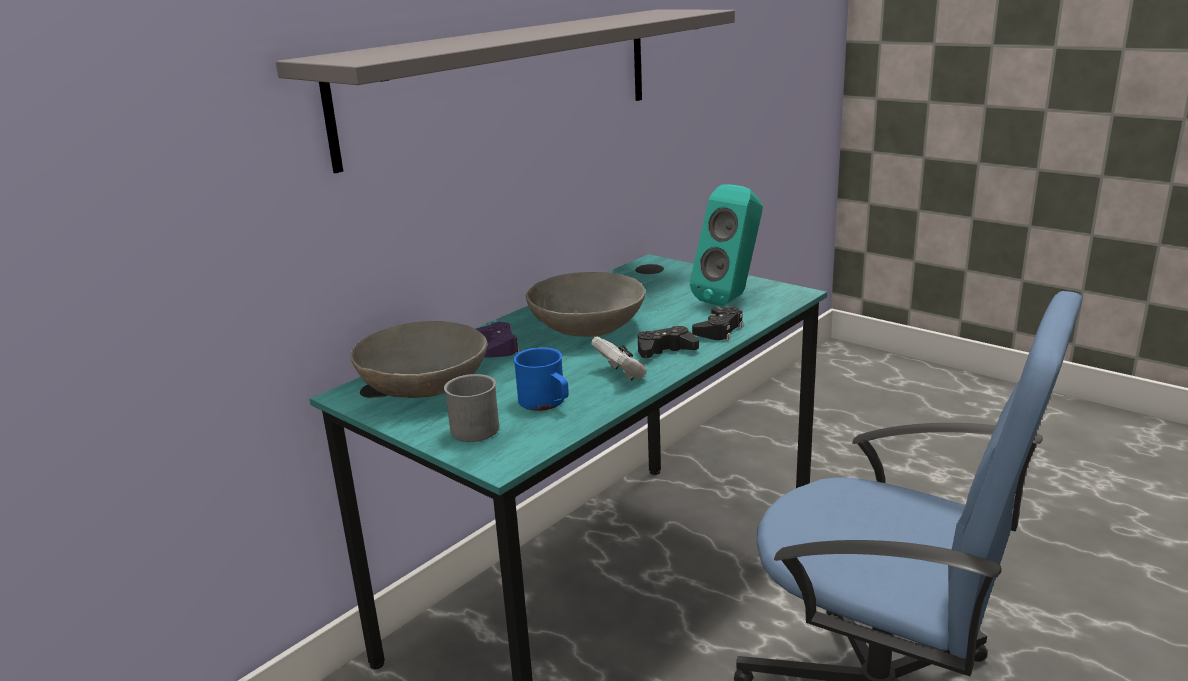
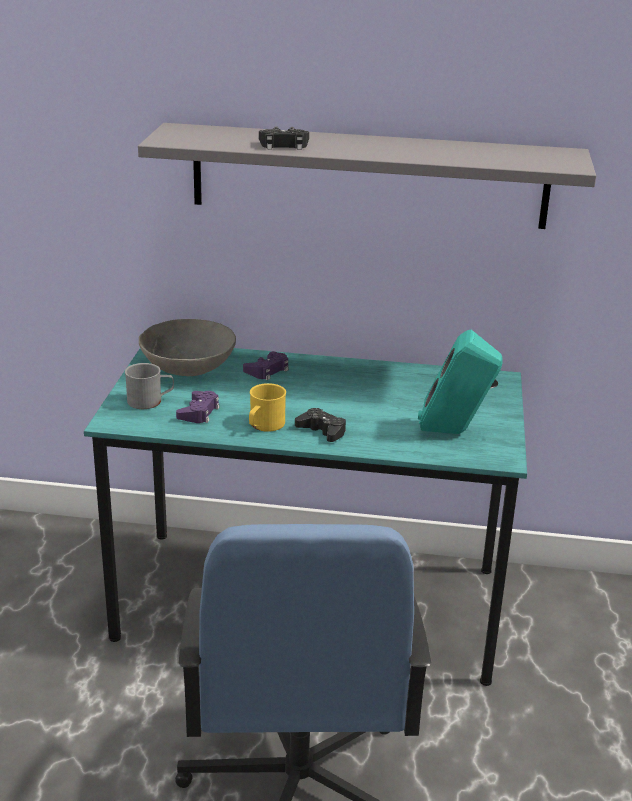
camera: 55 degrees right, 5 degrees up
blue mug [513,347,569,411] -> purple game controller [176,391,220,423]
grey bowl [525,272,645,337] -> none
white game controller [591,336,647,380] -> yellow mug [249,383,286,432]
black game controller [692,306,743,340] -> black game controller moved to [259,126,309,150]

